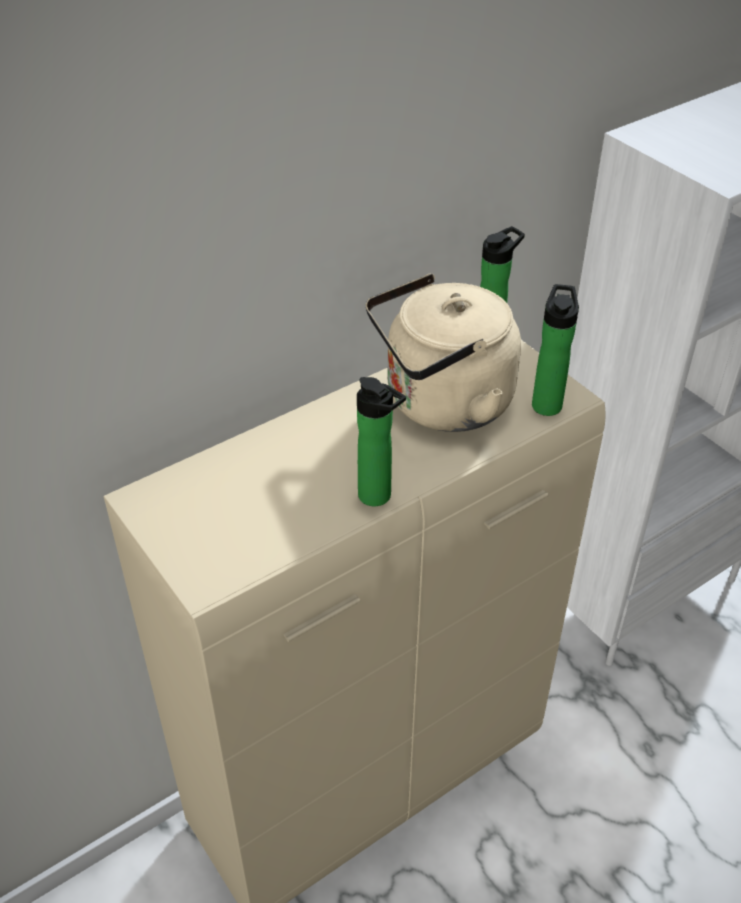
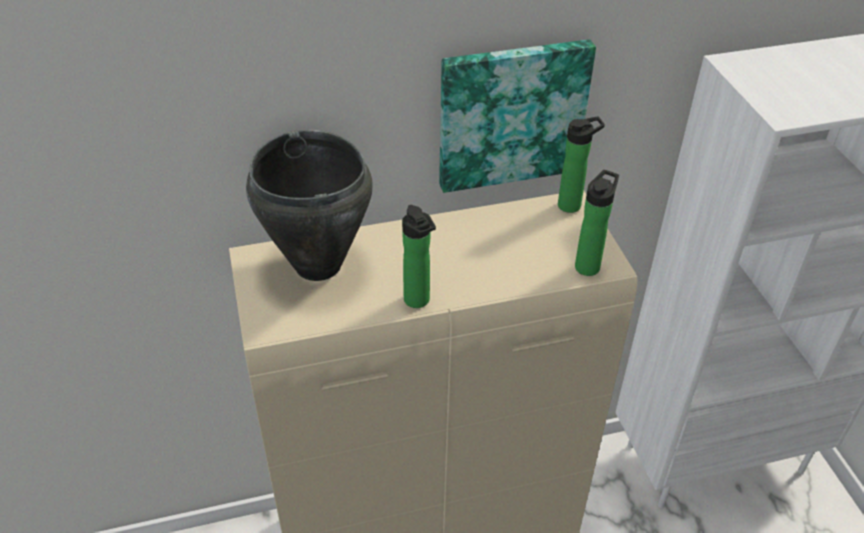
camera: 20 degrees right, 0 degrees up
beige kettle [366,274,521,432] -> none
none -> black cooking pot [246,130,373,281]
none -> picture [439,39,596,193]

